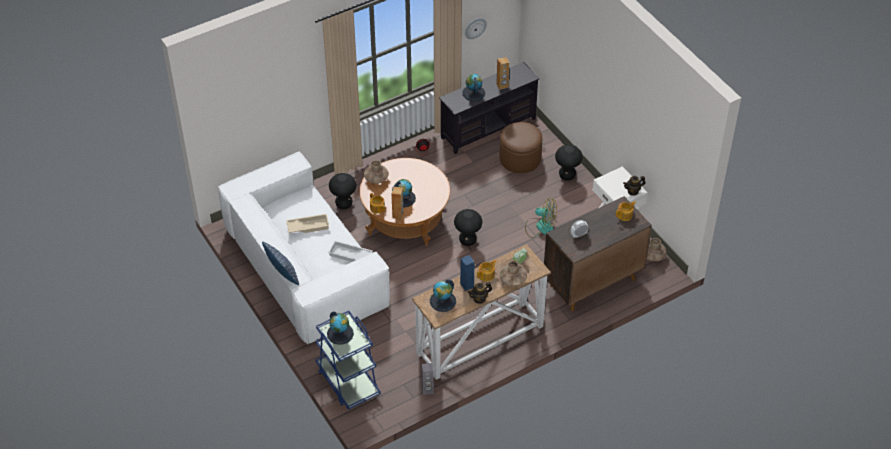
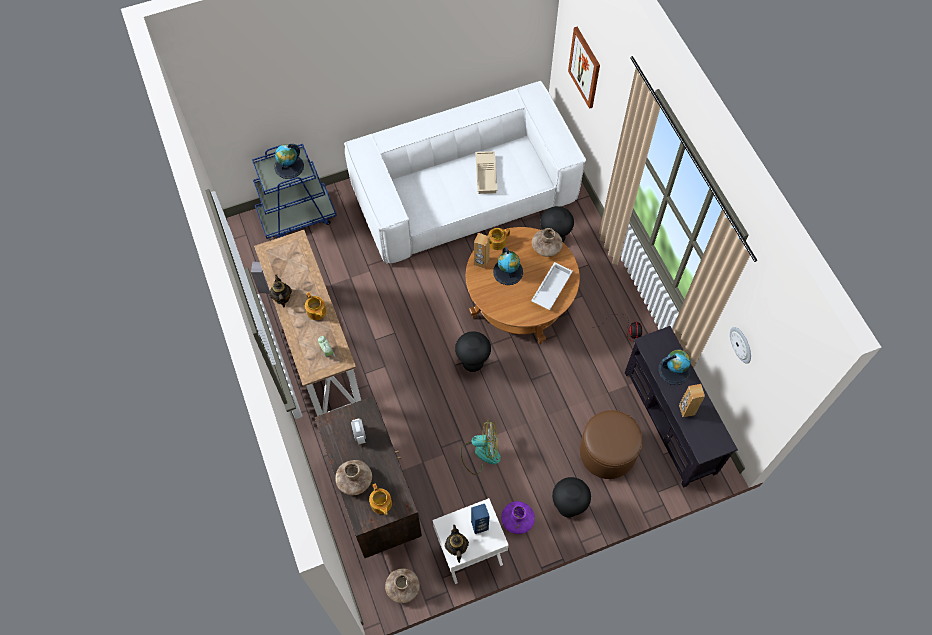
camera: 100 degrees right, 15 degrees up
pillow [262,241,299,285] -> none
white tray [328,240,373,262] -> white tray moved to [531,262,573,310]
globe [430,279,456,312] -> none
blue speaker [460,255,475,291] -> blue speaker moved to [471,504,490,534]
brown vase [500,260,527,286] -> brown vase moved to [335,460,372,495]
fan [525,198,557,238] -> fan turned 120 degrees counterclockwise [461,420,501,475]
none -> purple vase [501,501,535,534]
none -> picture [568,27,600,109]

